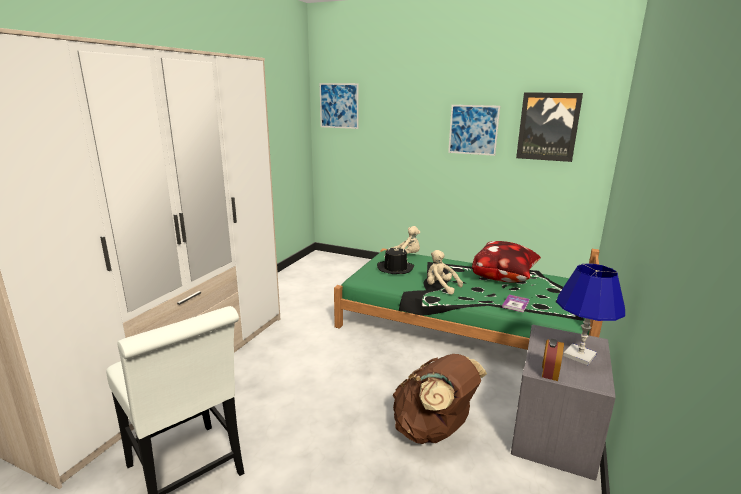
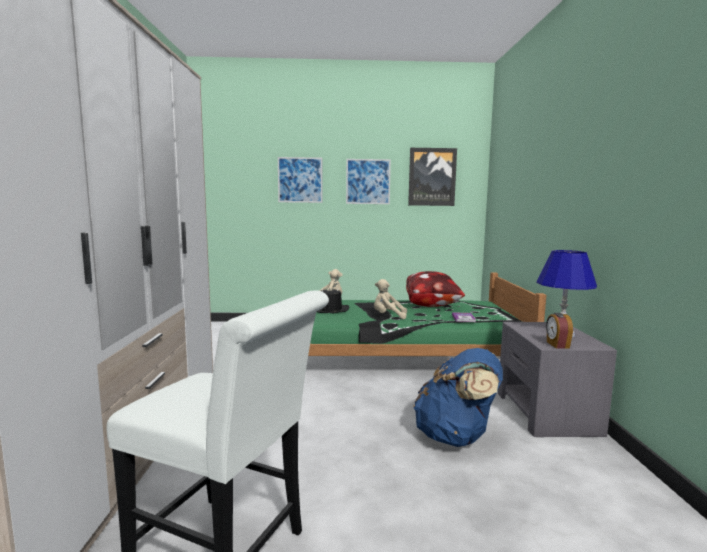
camera: 25 degrees left, 10 degrees down
picture [320,83,359,129] -> picture moved to [278,157,322,203]
brown backpack [393,354,487,444] -> blue backpack [413,348,503,447]

